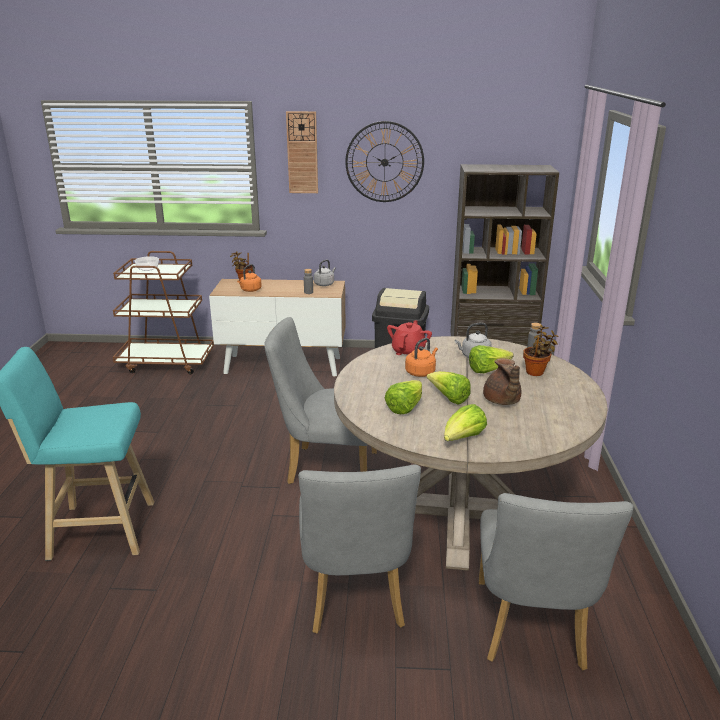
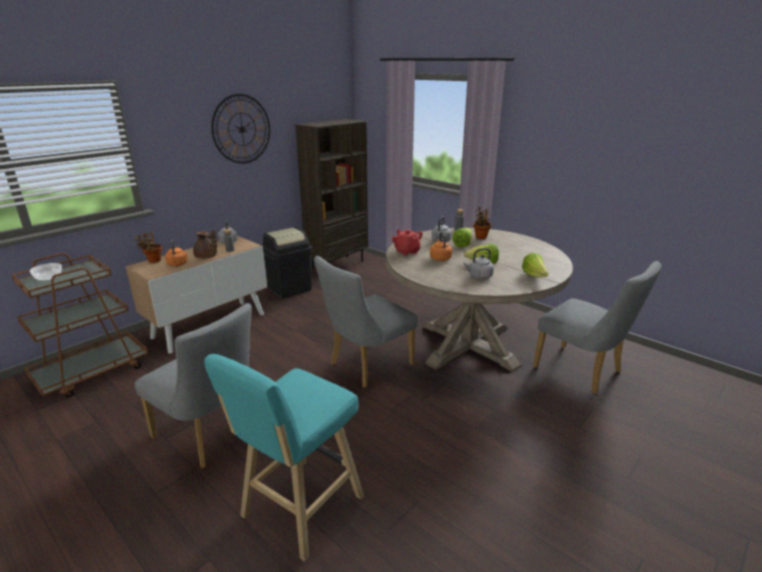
camera: 50 degrees left, 0 degrees up
wall clock [286,111,318,193] -> none
grey chair [298,465,421,634] -> grey chair moved to [135,303,252,468]
lettuce [385,380,422,414] -> grey kettle [463,248,494,279]
brown teapot [483,358,521,405] -> brown teapot moved to [193,230,217,259]

